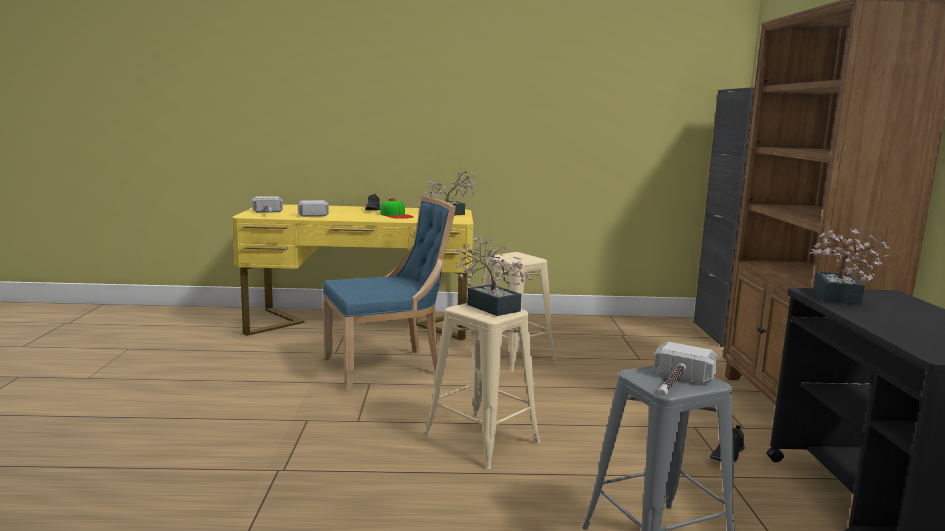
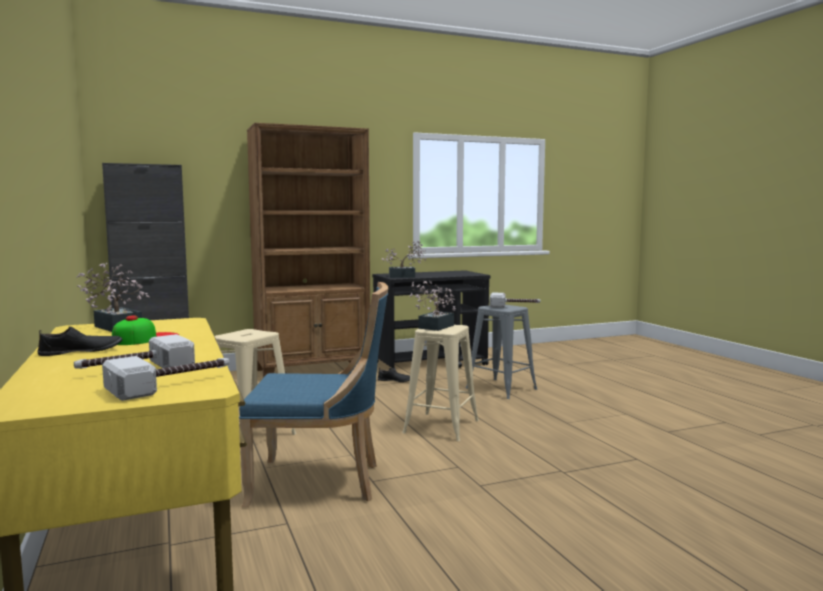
camera: 110 degrees left, 5 degrees down
blue chair [323,196,456,392] -> blue chair turned 135 degrees clockwise [239,282,389,507]

